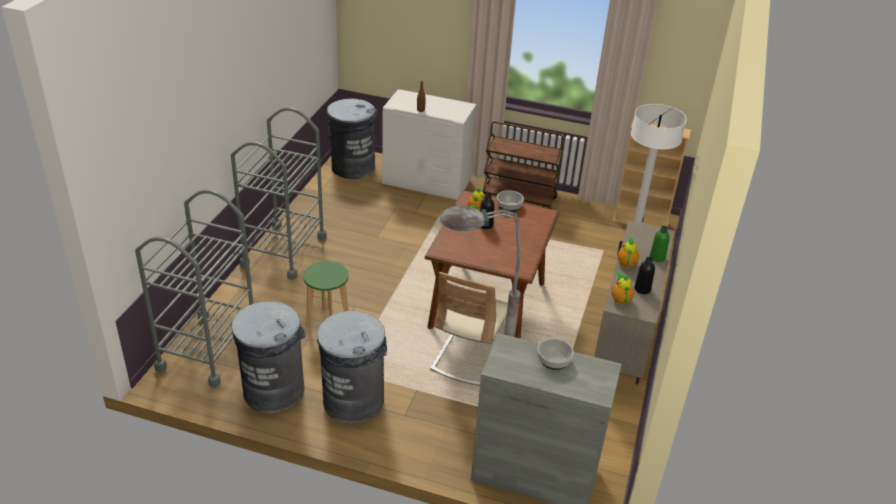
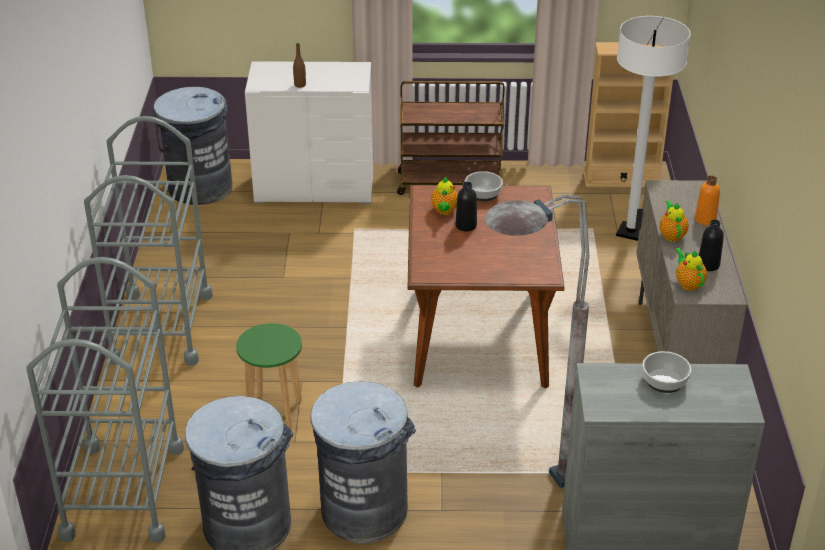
camera: 15 degrees left, 0 degrees up
beige chair [430,272,508,386] -> none
green bottle [650,226,670,262] -> orange bottle [695,175,720,225]

